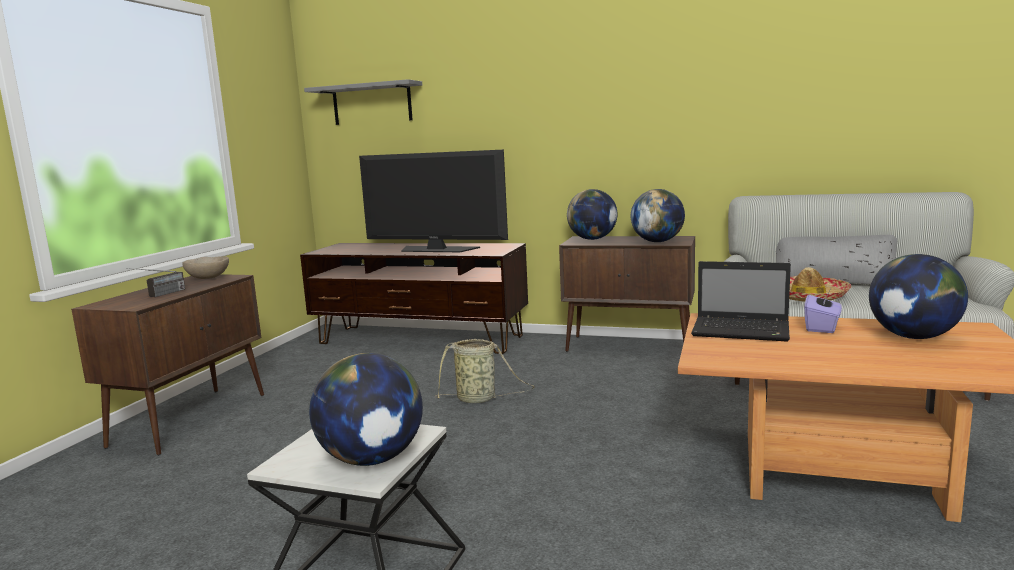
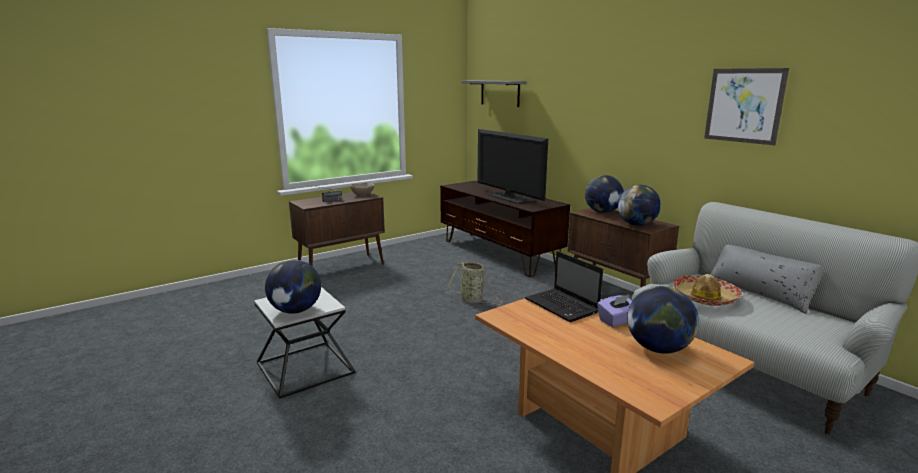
camera: 35 degrees right, 5 degrees up
none -> picture [704,68,789,145]

